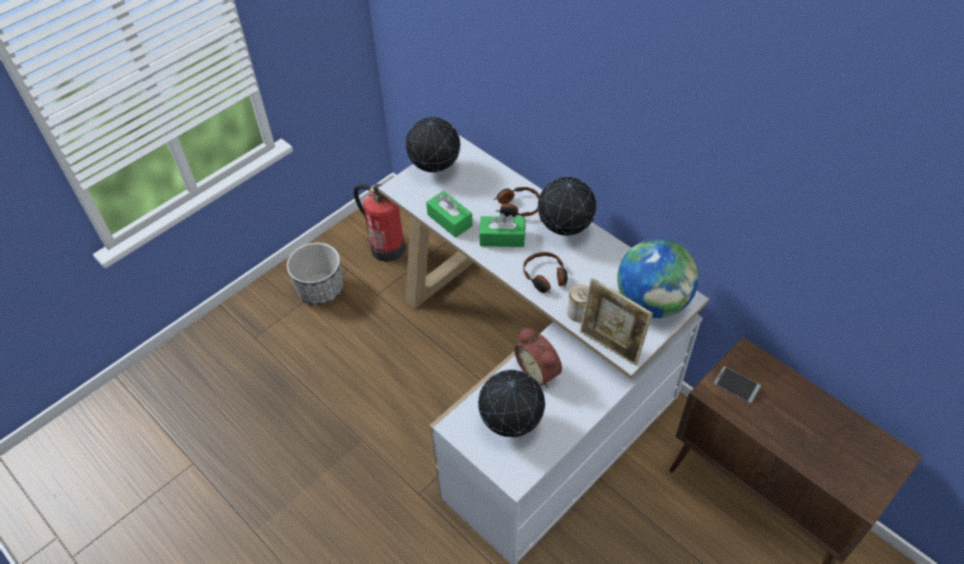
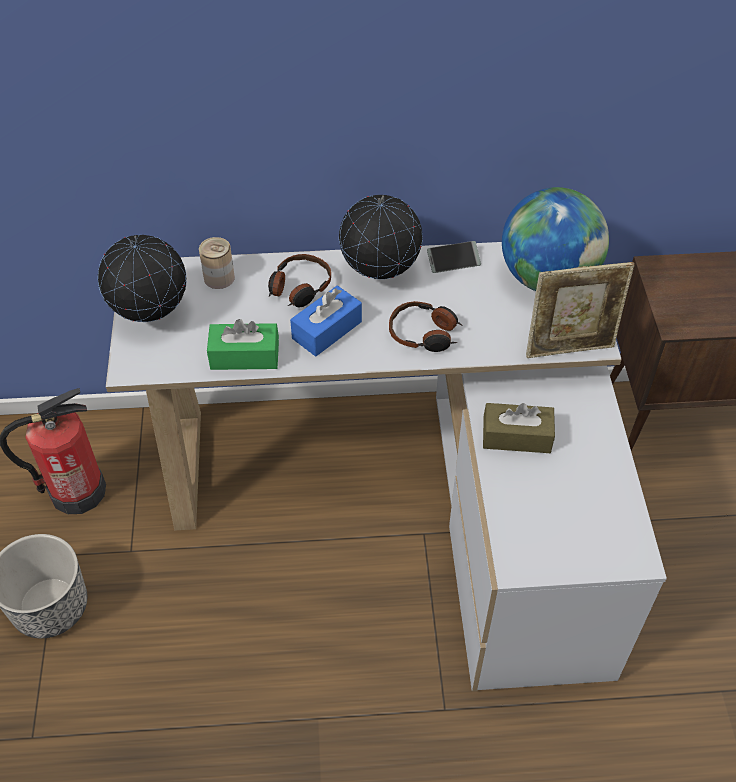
camera: 50 degrees left, 0 degrees up
globe [478,370,545,437] -> none
green tissue box [479,213,525,247] -> blue tissue box [290,286,362,356]
alarm clock [514,327,562,387] -> brown tissue box [483,403,555,453]
can [567,284,589,322] -> can moved to [199,237,235,289]
phone [714,366,761,403] -> phone moved to [427,241,481,273]

